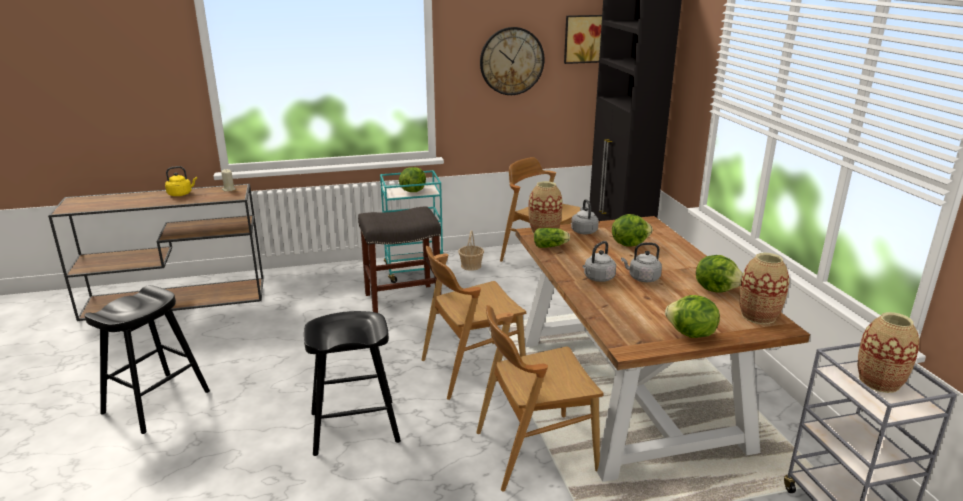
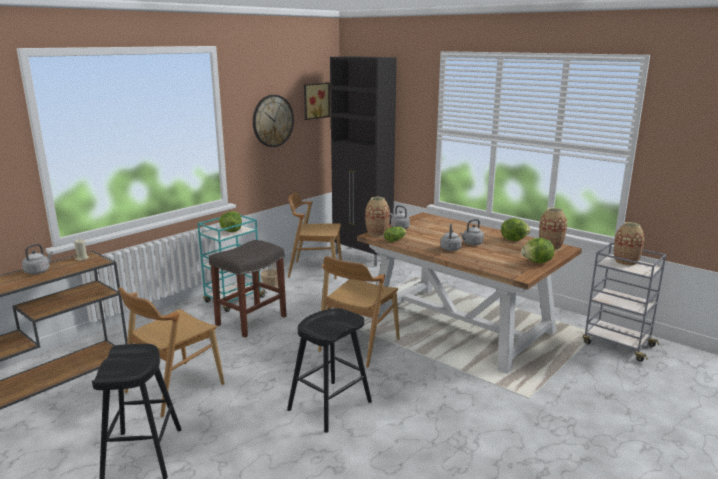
camera: 35 degrees left, 5 degrees down
yellow kettle [165,166,197,196] -> grey kettle [22,244,53,274]
brown chair [476,305,603,491] -> brown chair moved to [118,287,225,418]
lettuce [612,214,653,247] -> none

